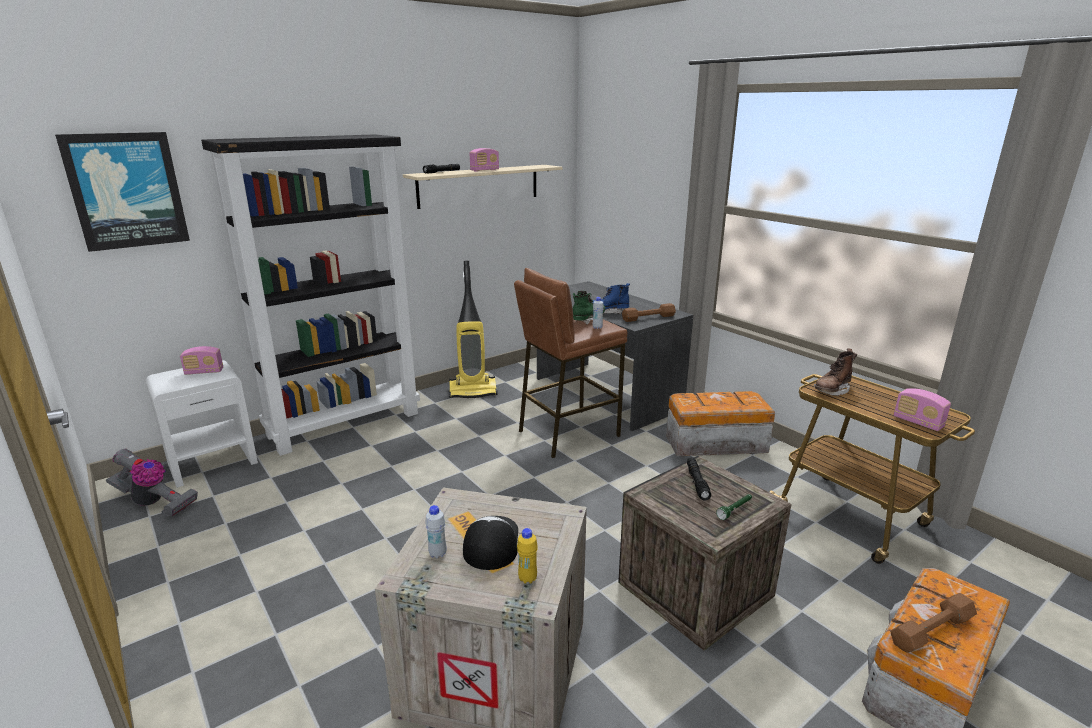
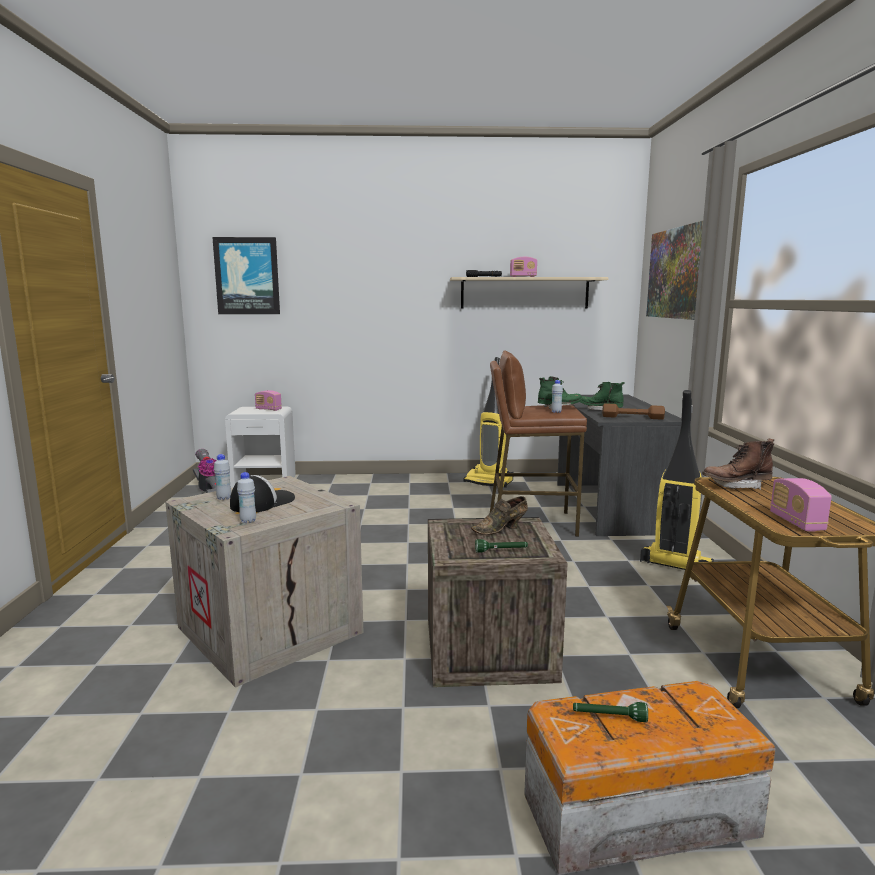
camera: 35 degrees right, 10 degrees down
black bookcase [201,134,420,456] -> none
yellow bottle [517,528,538,584] -> white bottle [237,472,256,523]
blue boot [592,283,630,314] -> green boot [580,382,625,410]
storage box [666,391,775,456] -> vacuum cleaner [640,390,714,570]
black flashlight [687,458,711,501] -> brown shoe [471,496,528,535]
brown dumbbell [890,593,977,653] -> green flashlight [573,702,648,722]
none -> picture [646,221,703,320]

